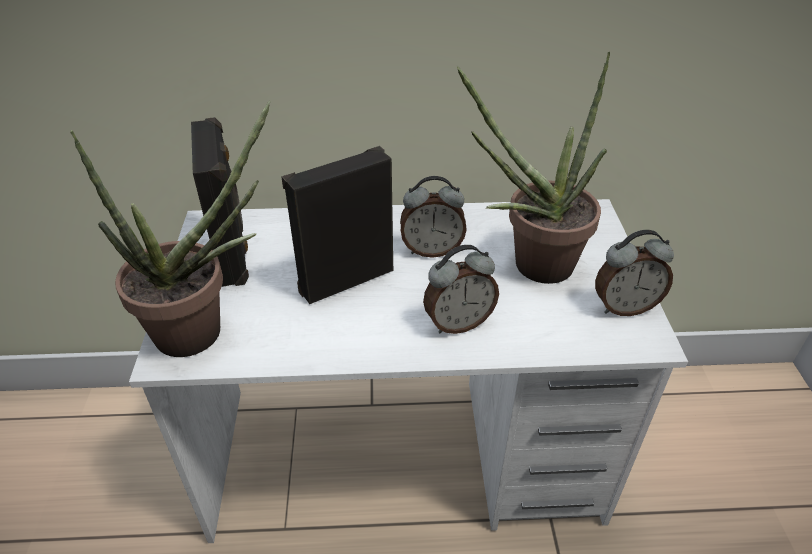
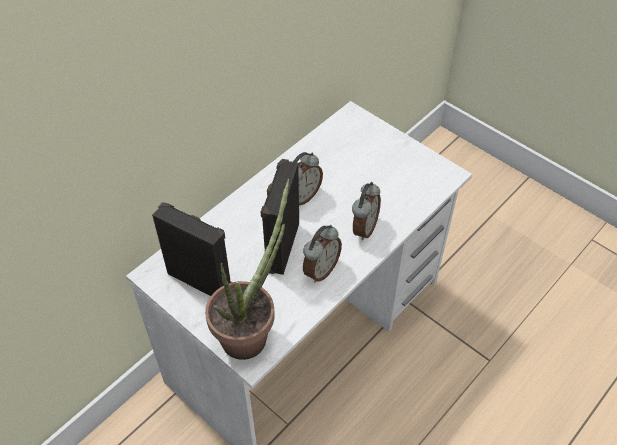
camera: 45 degrees left, 10 degrees up
potted plant [457,52,610,284] -> none
alarm clock [595,230,674,316] -> alarm clock moved to [303,225,342,283]

